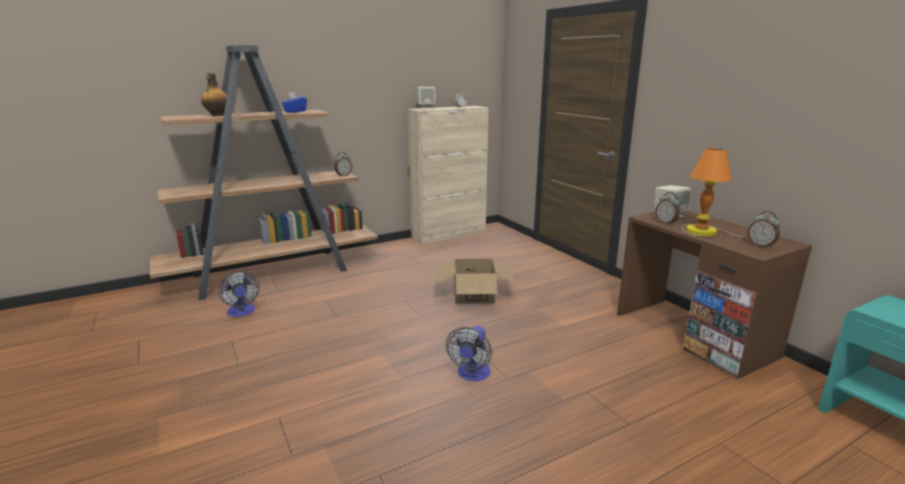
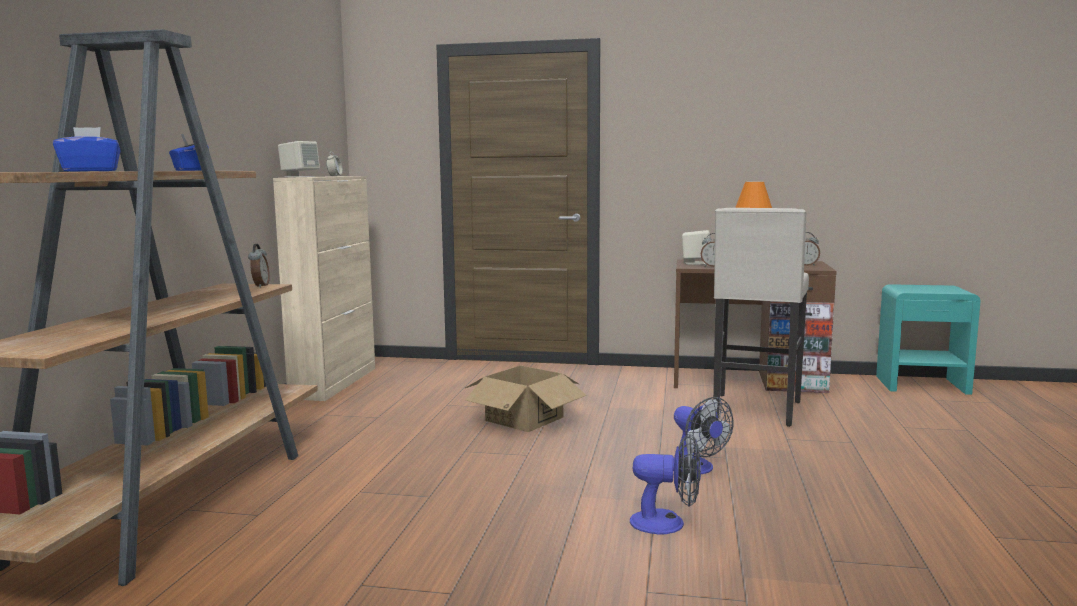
camera: 50 degrees left, 10 degrees down
bottle [201,73,227,116] -> blue tissue box [53,127,121,172]
fan [218,271,260,317] -> fan moved to [630,434,701,535]
none -> beige stool [713,208,809,427]

